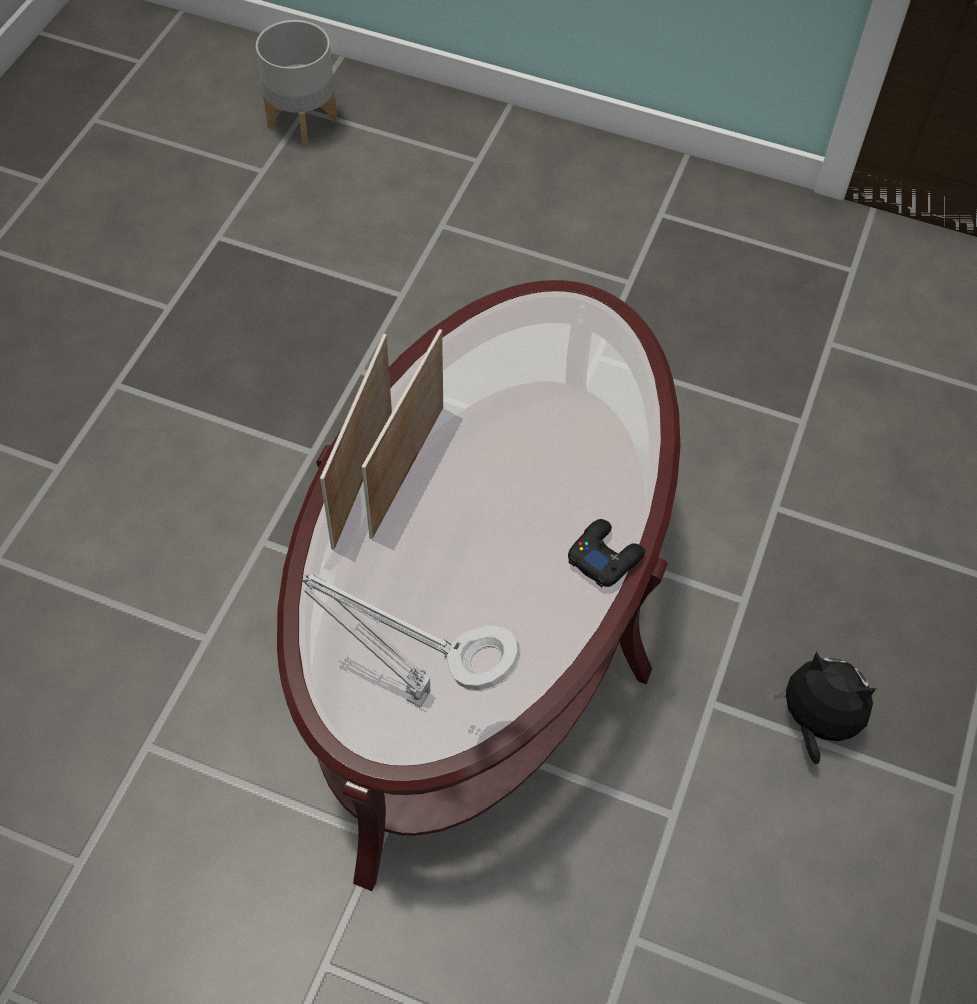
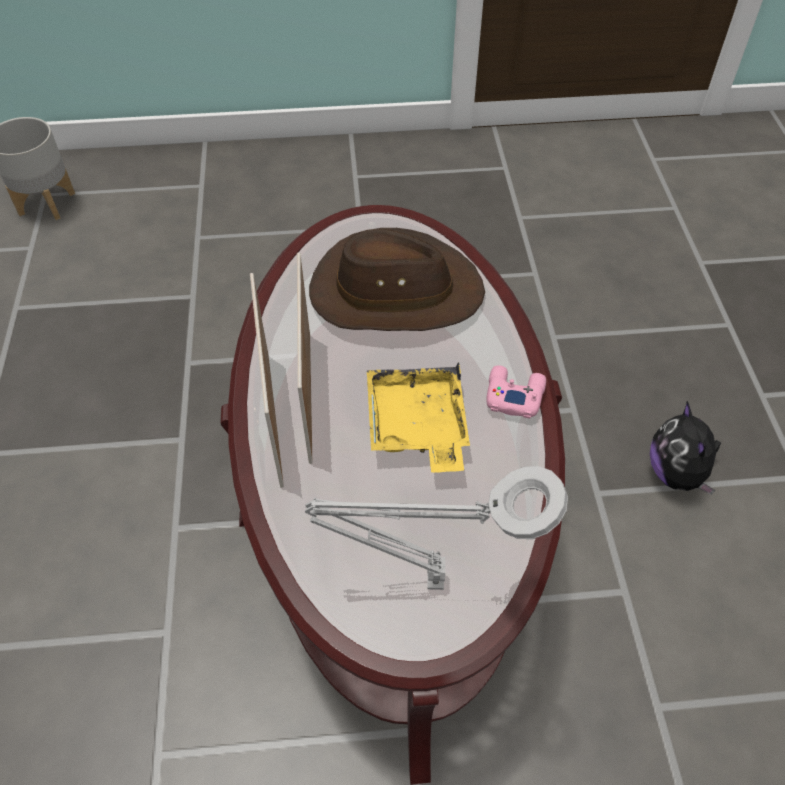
camera: 25 degrees left, 5 degrees down
black game controller [568,519,645,587] -> pink game controller [486,366,546,419]
plush toy [770,652,876,764] -> plush toy turned 105 degrees counterclockwise [650,401,721,495]
none -> brown hat [309,228,485,331]
none -> yellow tray [367,362,470,473]

